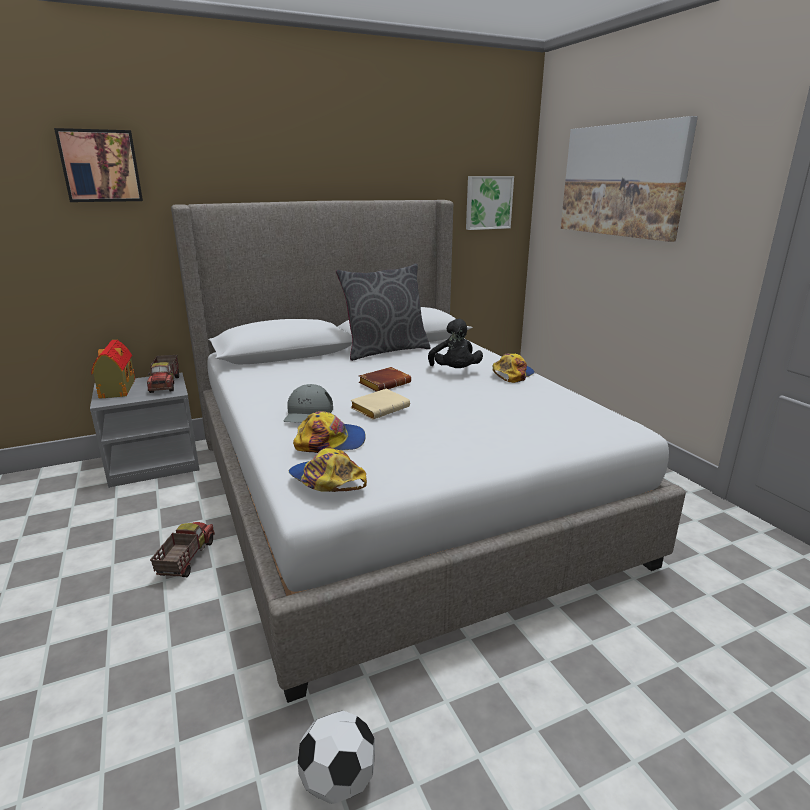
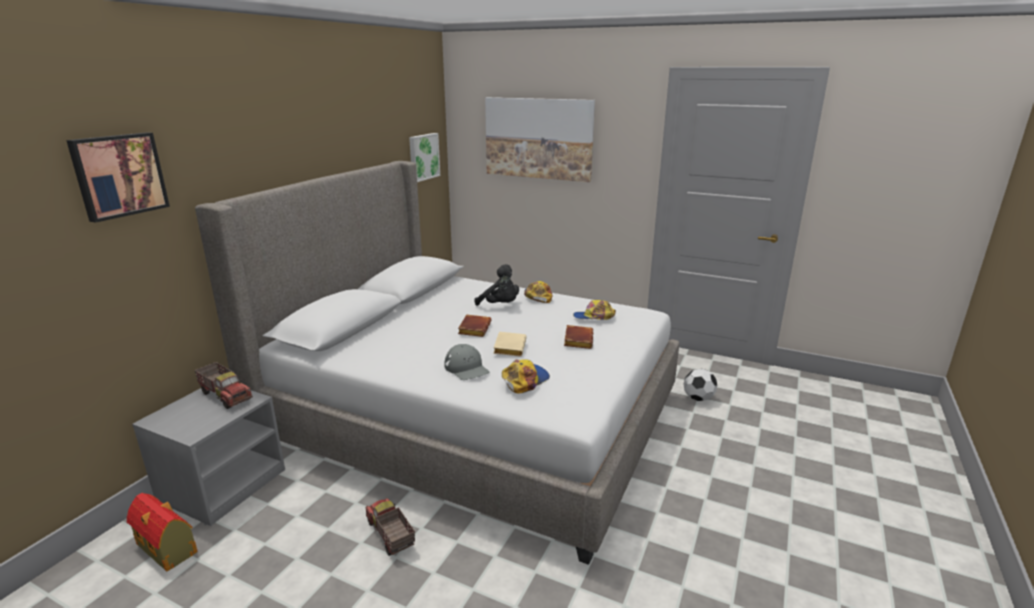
camera: 40 degrees left, 0 degrees up
toy house [91,340,135,399] -> toy house moved to [127,492,198,572]
cap [289,448,367,492] -> cap moved to [573,300,616,320]
football [297,711,375,804] -> football moved to [684,369,717,401]
grey pillow [336,263,430,361] -> none
none -> brown book [564,325,593,349]

